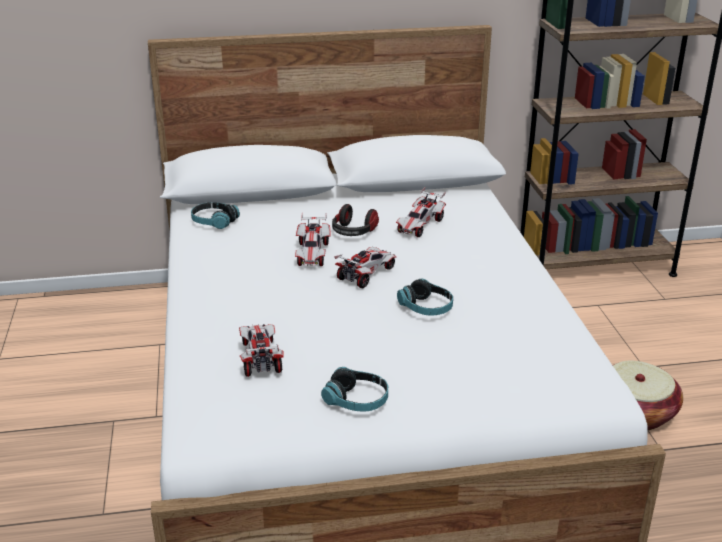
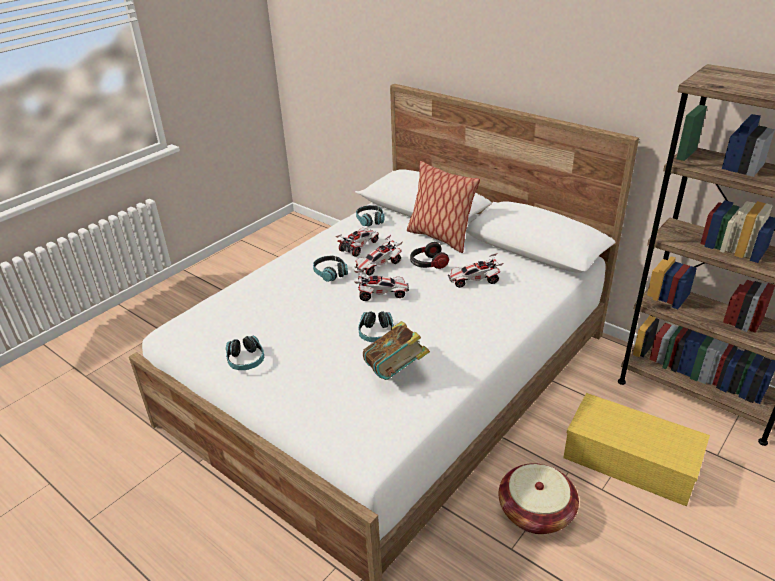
camera: 50 degrees right, 5 degrees up
toy car [239,324,284,377] -> toy car moved to [336,228,379,257]
none -> headphones [313,256,348,282]
none -> book [363,321,430,380]
none -> pillow [407,161,480,253]
none -> yellow storage box [563,393,710,507]

